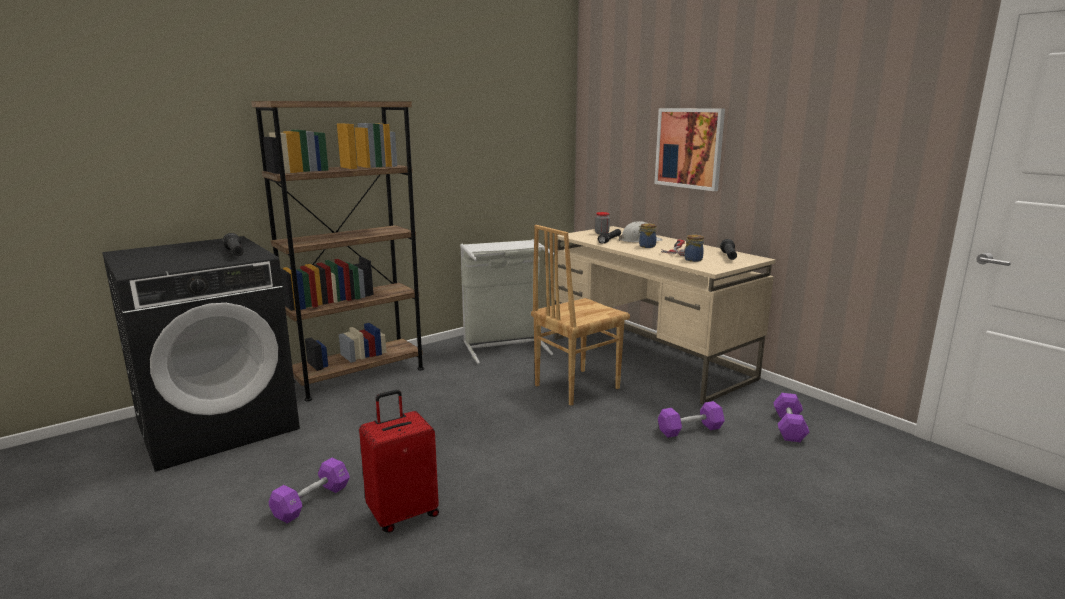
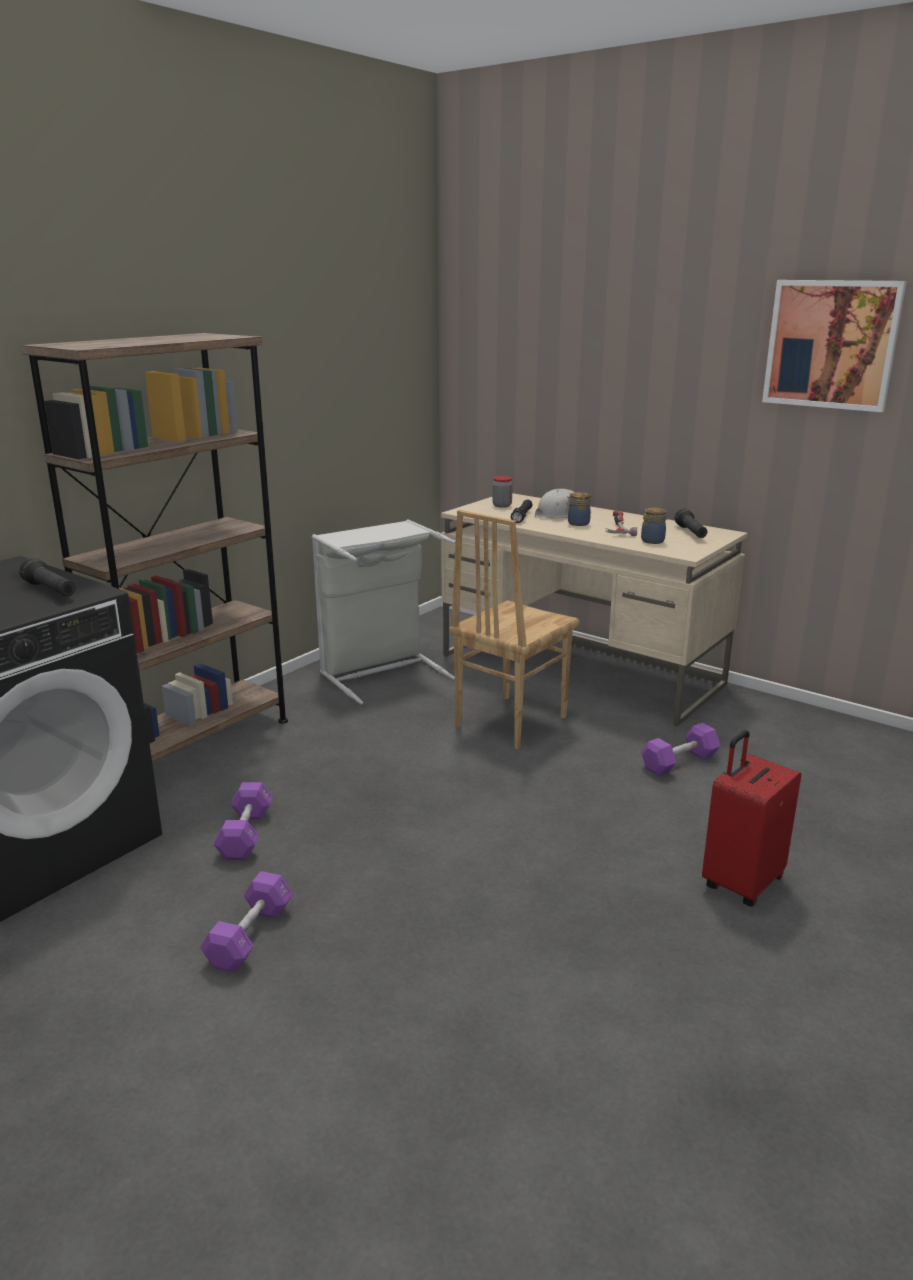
camera: 15 degrees left, 5 degrees up
red suitcase [359,390,439,533] -> red suitcase moved to [702,730,801,906]
picture [654,108,725,191] -> picture moved to [762,280,907,412]
purple dumbbell [773,393,809,442] -> purple dumbbell moved to [213,782,273,860]

